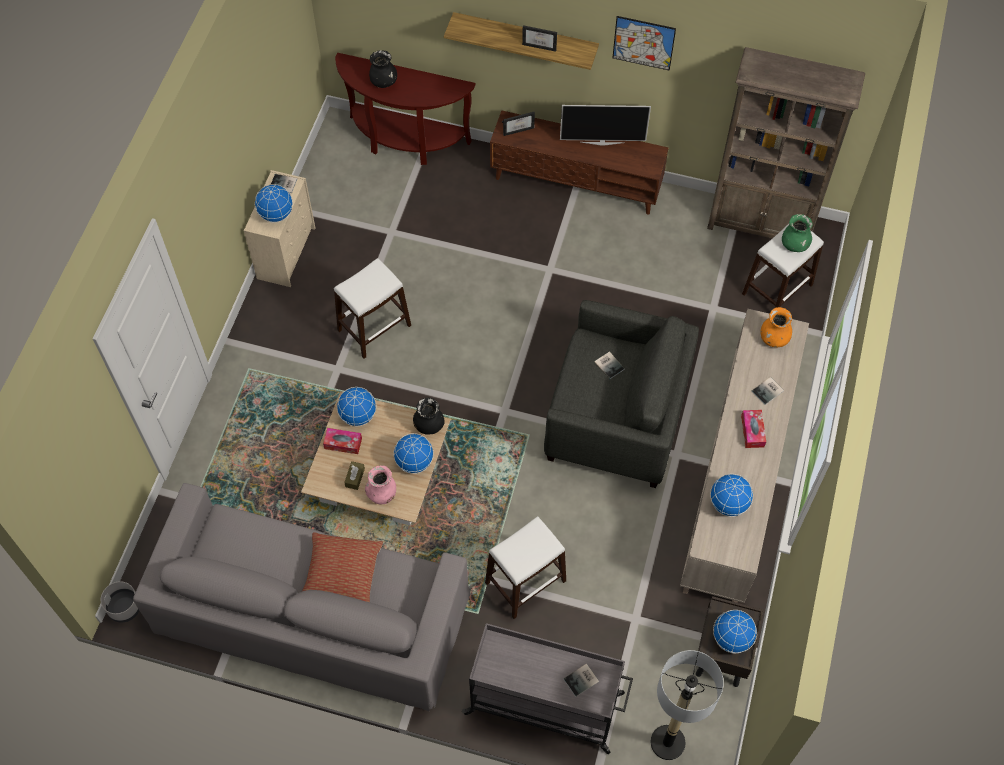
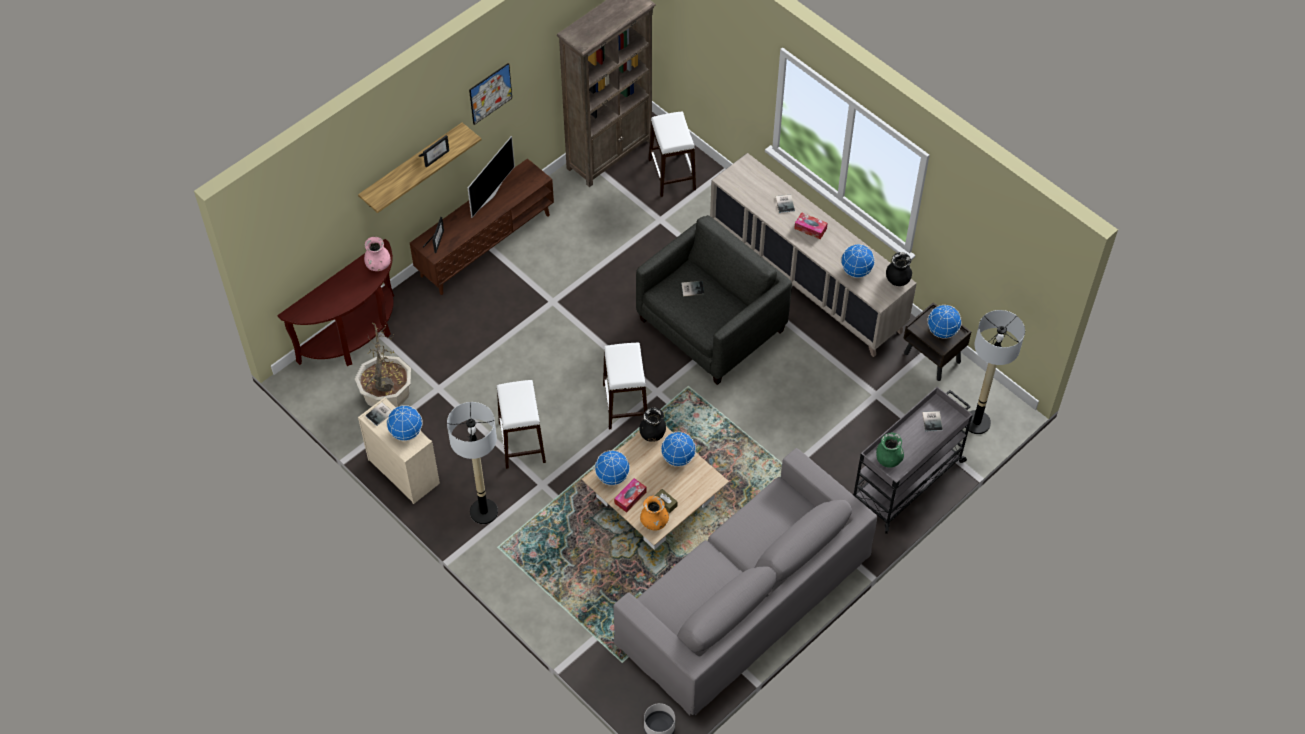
camera: 60 degrees left, 5 degrees down
pillow [302,532,383,602] -> none
pink vase [365,465,396,504] -> pink vase moved to [364,237,391,271]
black vase [369,50,397,88] -> black vase moved to [886,252,912,286]
white stool [485,516,566,619] -> white stool moved to [603,343,647,430]
orange vase [761,307,792,347] -> orange vase moved to [640,496,669,531]
green vase [782,214,813,252] -> green vase moved to [876,433,904,468]
none -> potted plant [355,323,411,407]
none -> floor lamp [447,402,498,524]

